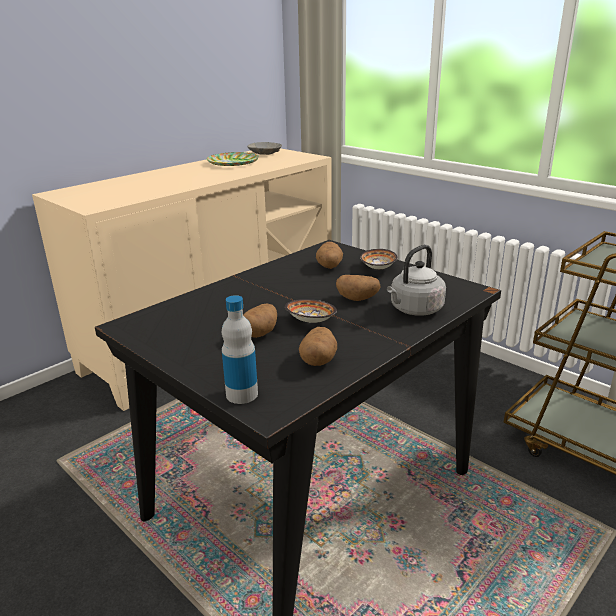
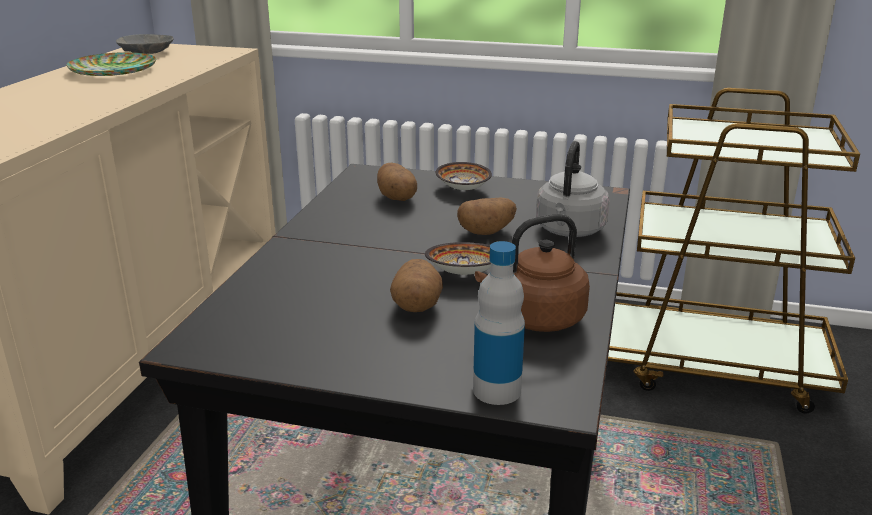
camera: 30 degrees left, 0 degrees up
potato [299,327,337,366] -> brown kettle [475,214,590,332]

